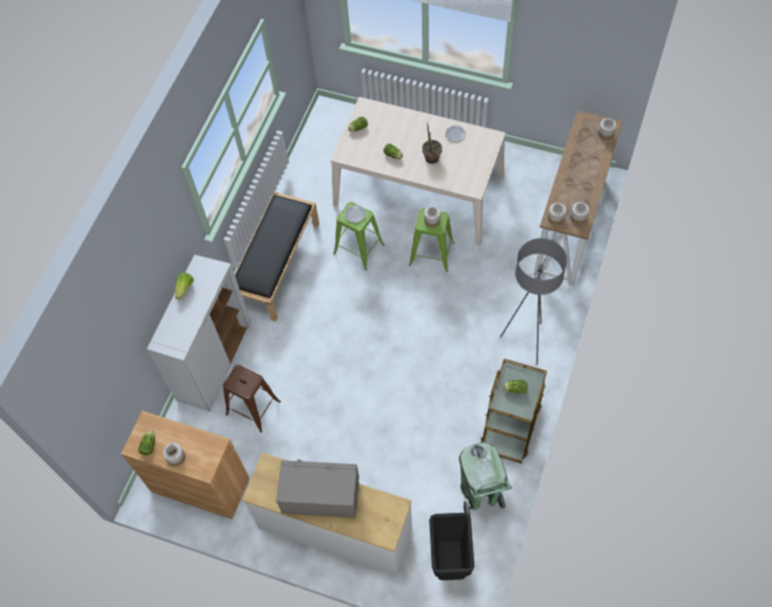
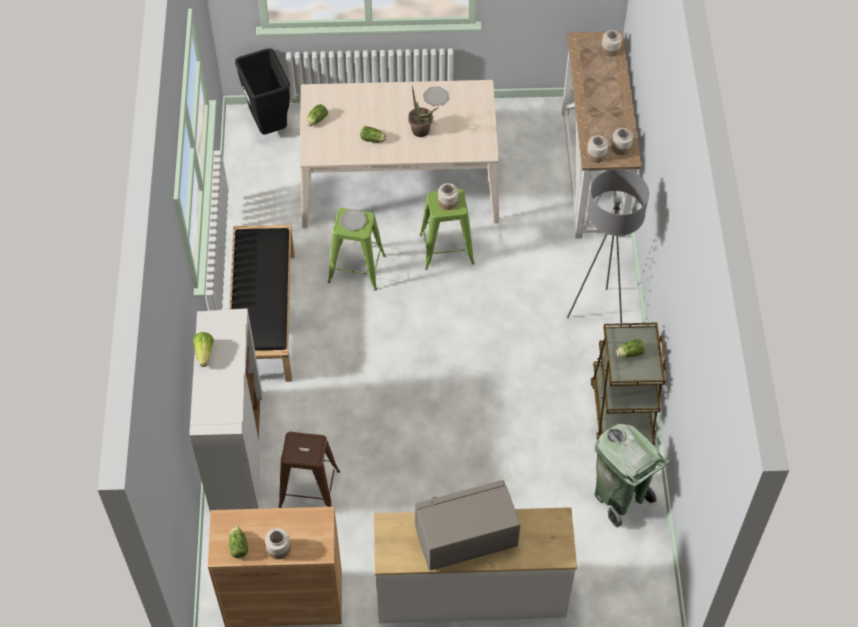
camera: 25 degrees left, 5 degrees down
black trash can [429,513,474,580] -> black trash can moved to [235,49,290,135]

